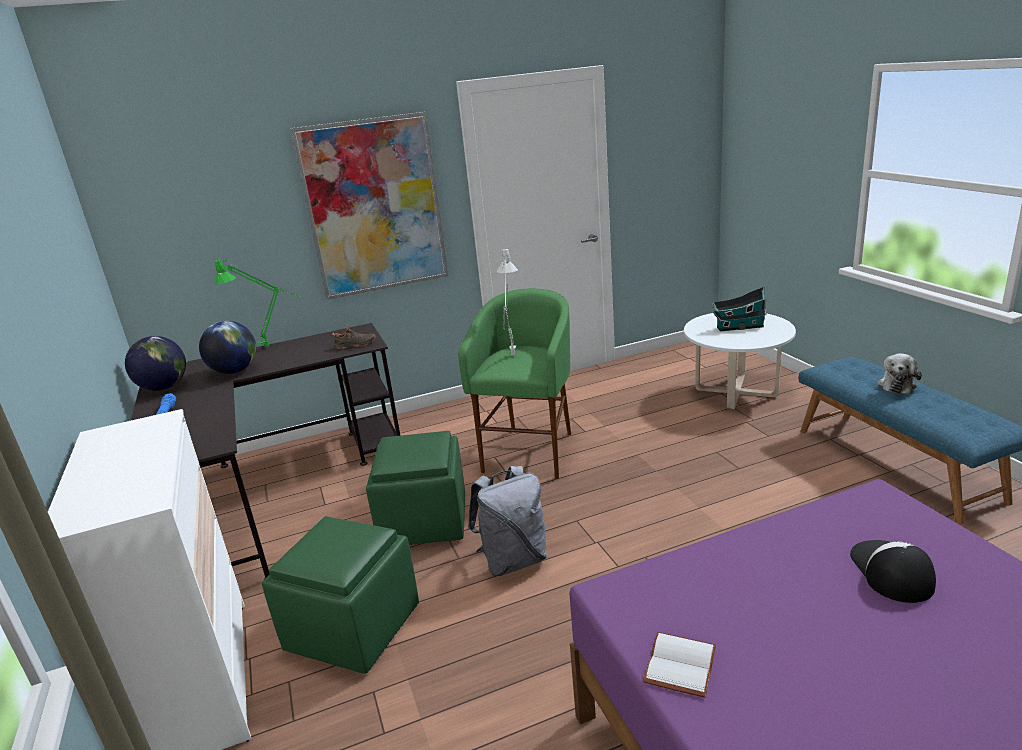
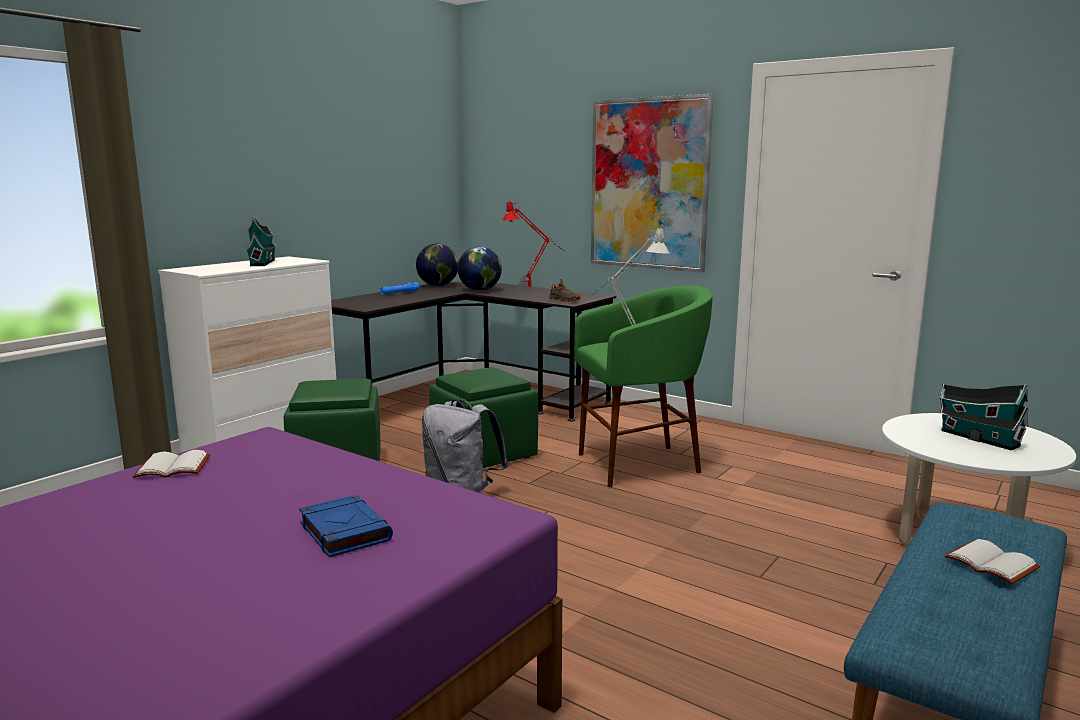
camera: 55 degrees right, 10 degrees down
green table lamp [214,259,300,347] -> red table lamp [502,200,562,287]
cap [850,540,936,603] -> blue book [299,495,393,557]
plush toy [877,353,922,394] -> white book [944,539,1041,584]
none -> toy house [246,217,276,266]

